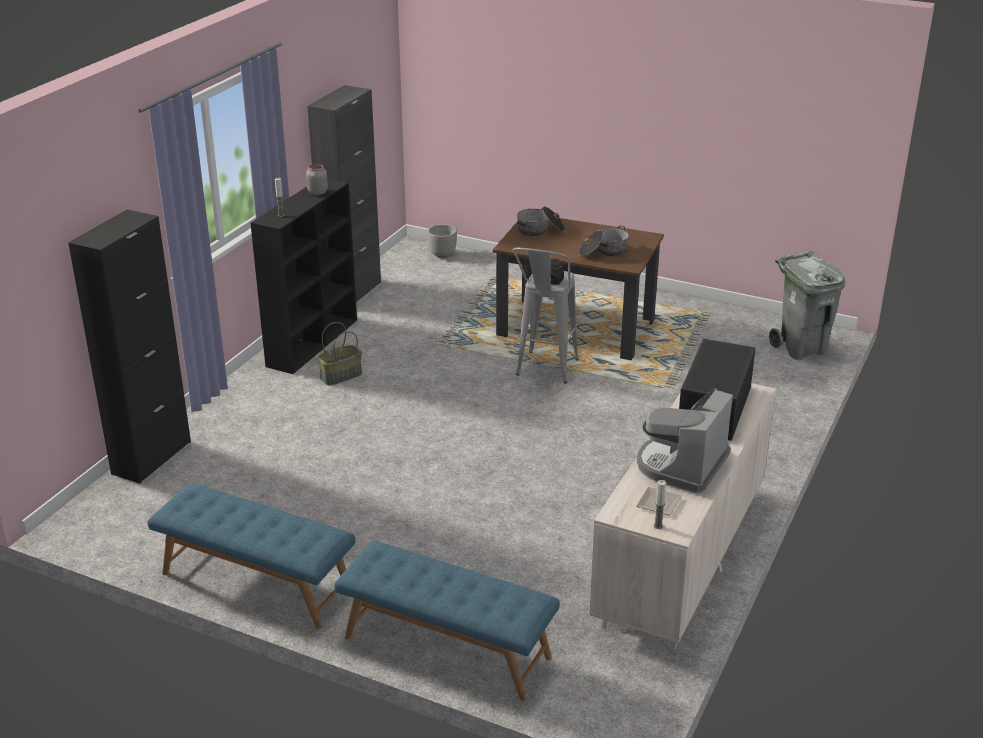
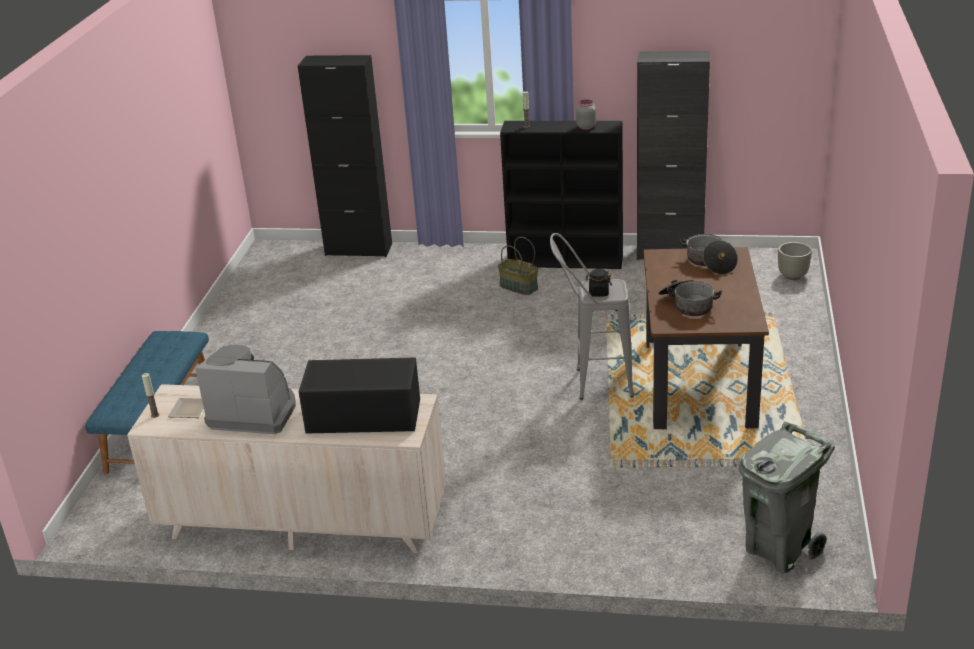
camera: 75 degrees right, 0 degrees up
blue bench [147,483,355,629] -> none

